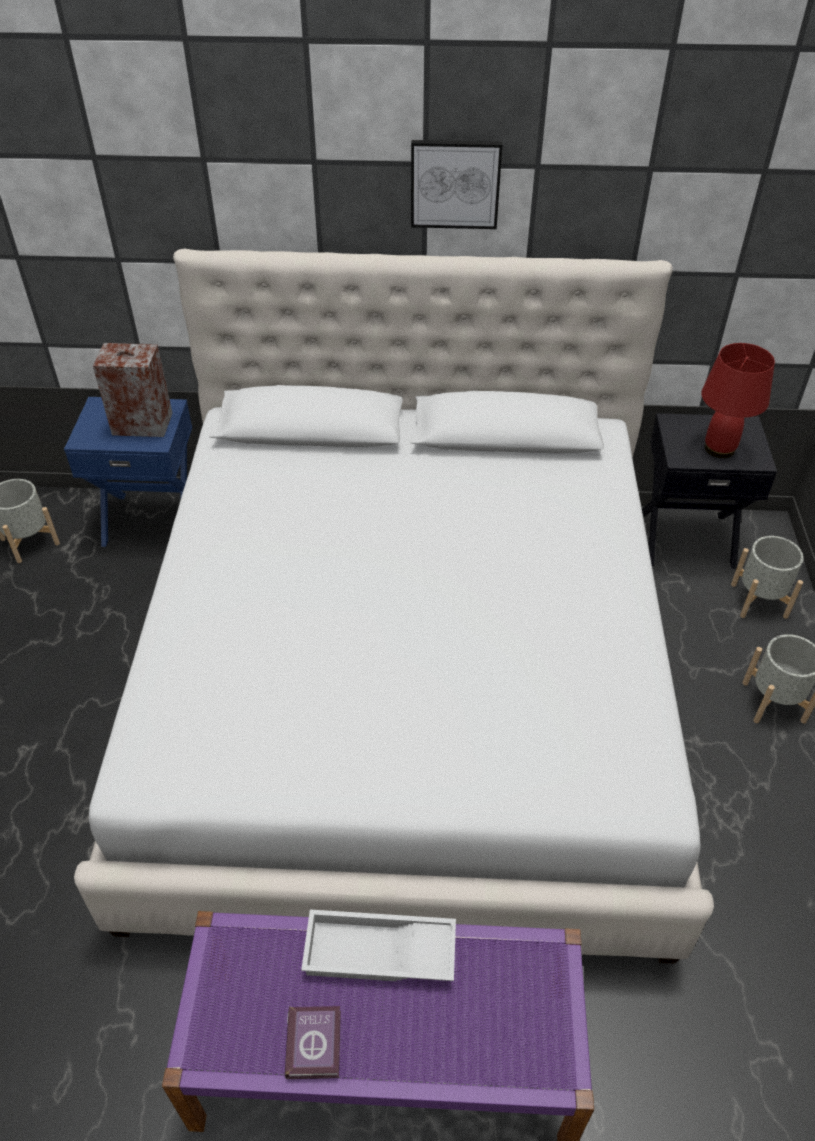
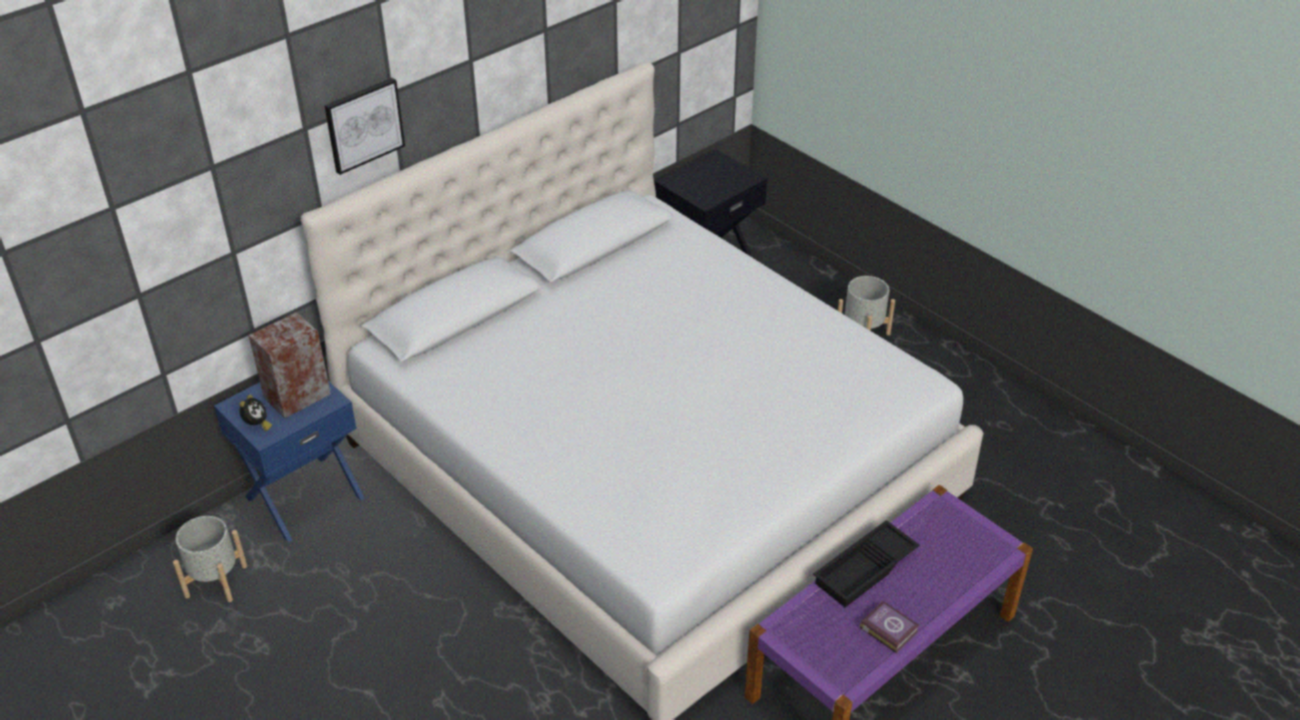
camera: 45 degrees left, 5 degrees down
white tray [301,909,456,981] -> black tray [813,520,920,607]
picture [411,140,502,229] -> picture moved to [324,78,405,175]
red table lamp [701,343,775,458] -> none
grey planter [731,536,803,619] -> none
none -> alarm clock [239,395,272,431]

